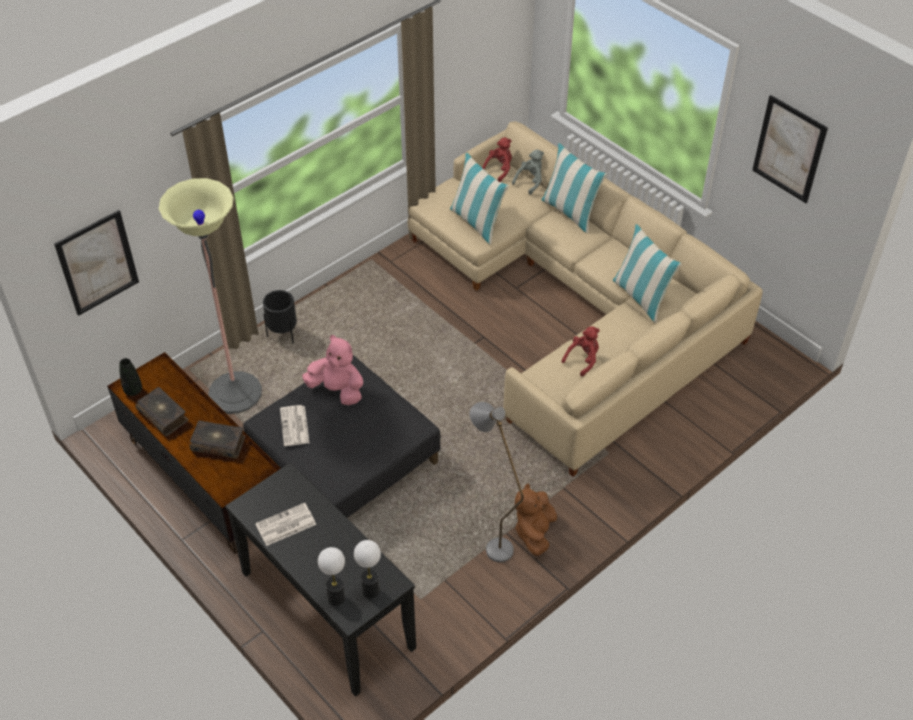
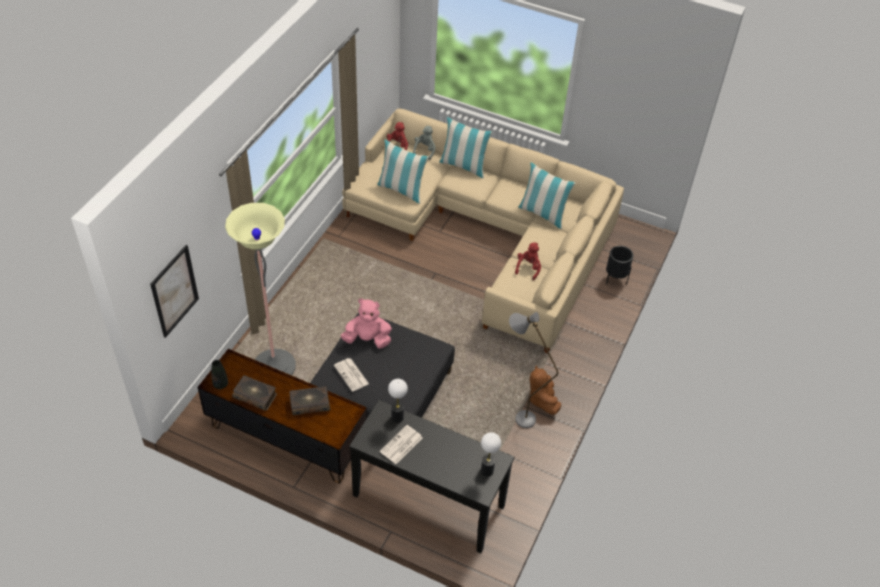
camera: 25 degrees left, 0 degrees up
black planter [263,290,297,344] -> black planter moved to [606,246,633,285]
table lamp [318,547,345,606] -> table lamp moved to [388,379,408,423]
picture [752,95,828,203] -> none

